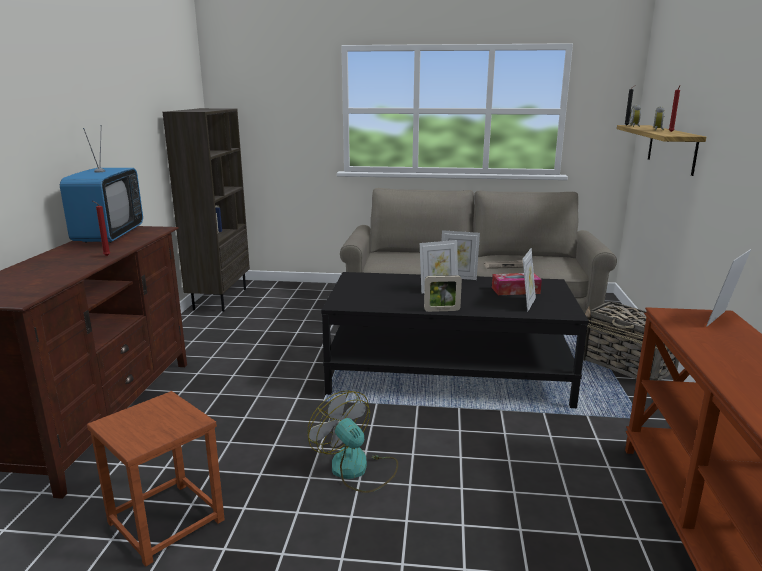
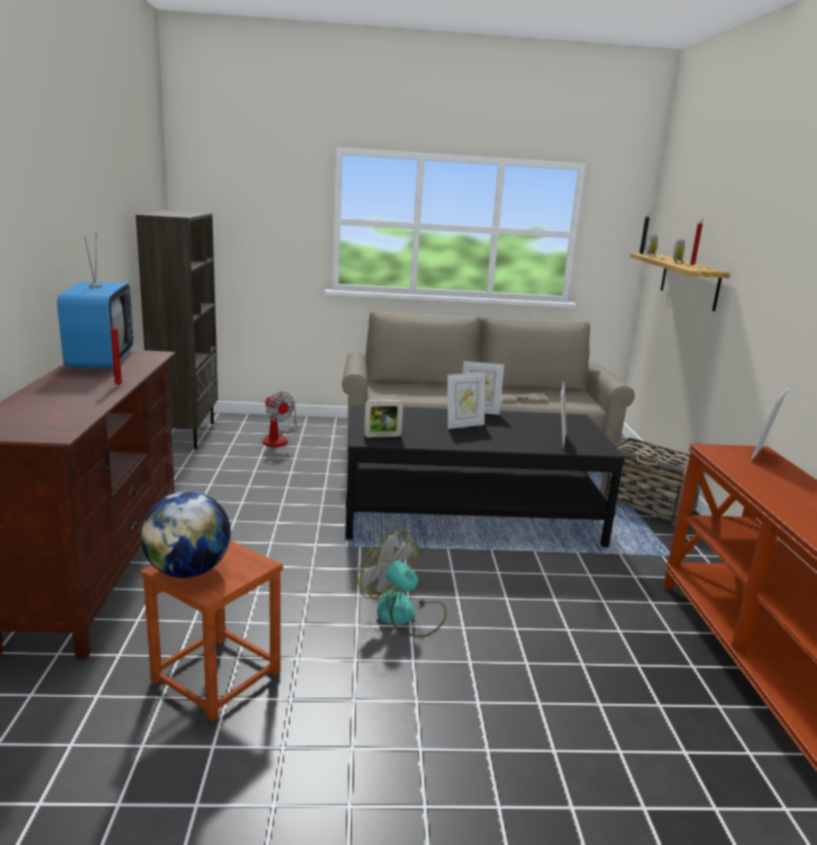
camera: 10 degrees left, 0 degrees up
picture frame [424,275,462,312] -> picture frame moved to [364,400,403,437]
tissue box [492,273,542,295] -> none
none -> globe [141,491,231,578]
none -> fan [263,392,298,447]

